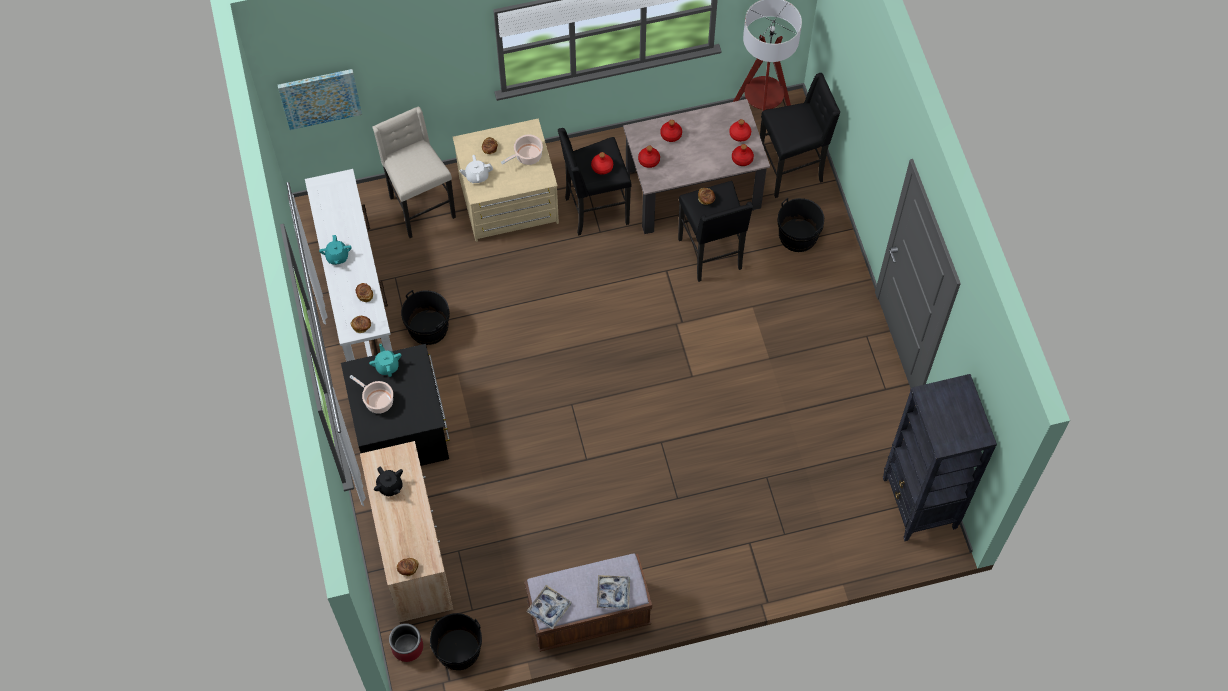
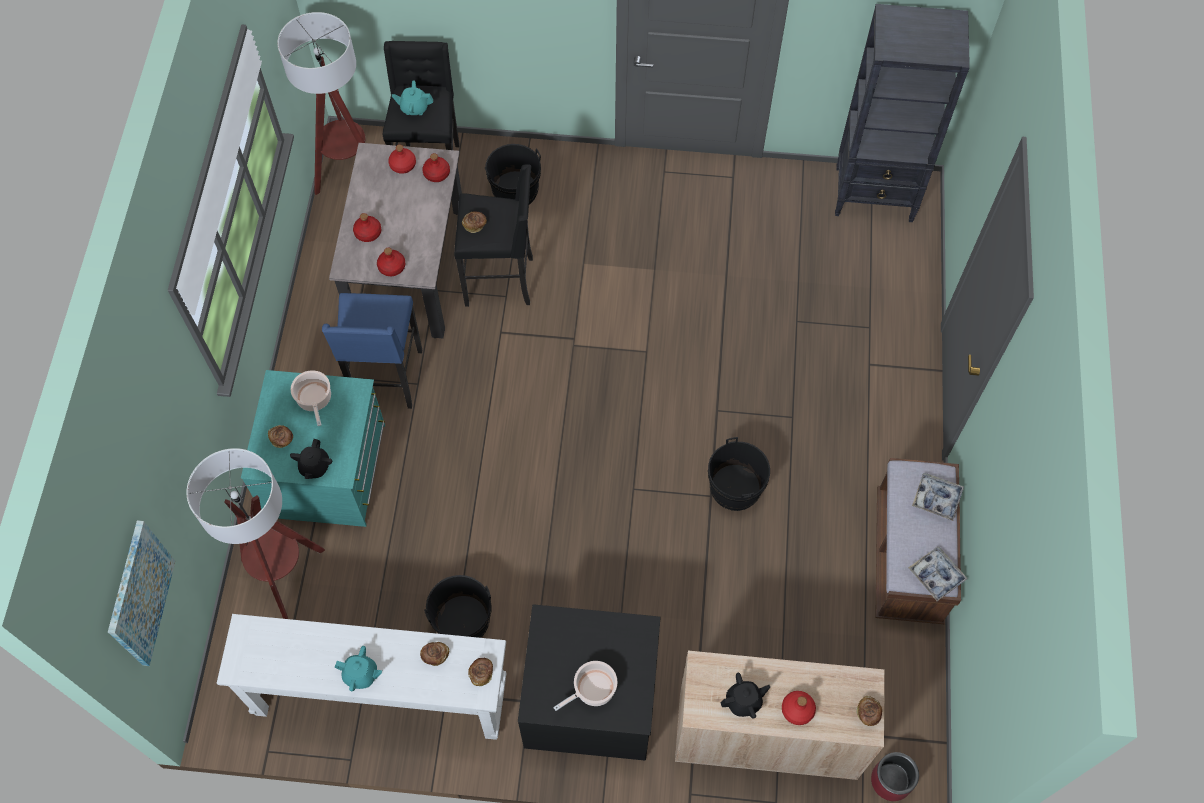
camera: 70 degrees left, 0 degrees up
turquoise teapot [369,344,401,377] -> turquoise teapot moved to [392,80,433,115]
beige stool [372,106,456,238] -> floor lamp [186,448,325,619]
black bucket [430,613,482,670] -> black bucket moved to [708,437,770,511]
beige dresser [453,119,559,242] -> turquoise dresser [241,370,385,527]
white teapot [459,155,493,183] -> black teapot [290,439,332,479]
black stool [558,128,631,236] -> blue stool [322,293,422,409]
red bottle [591,152,613,174] -> red bottle moved to [782,691,816,725]

